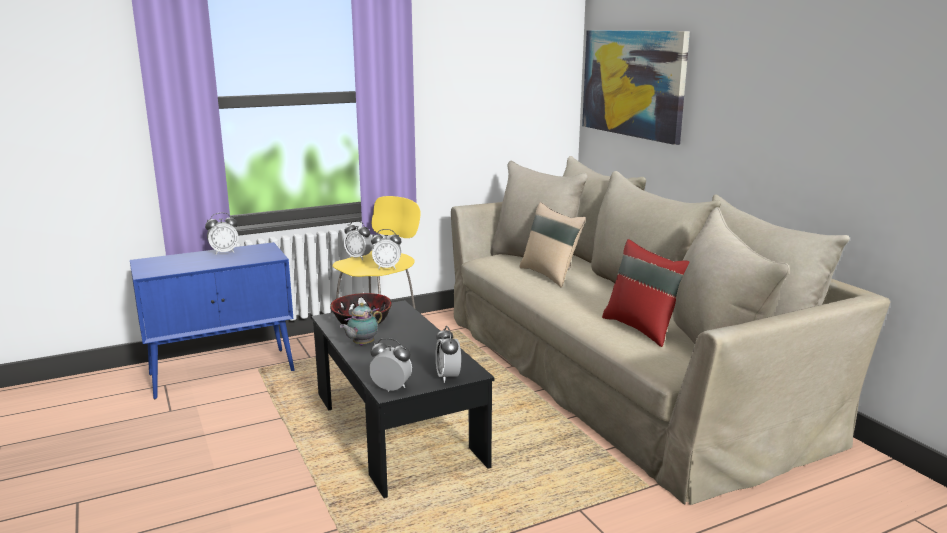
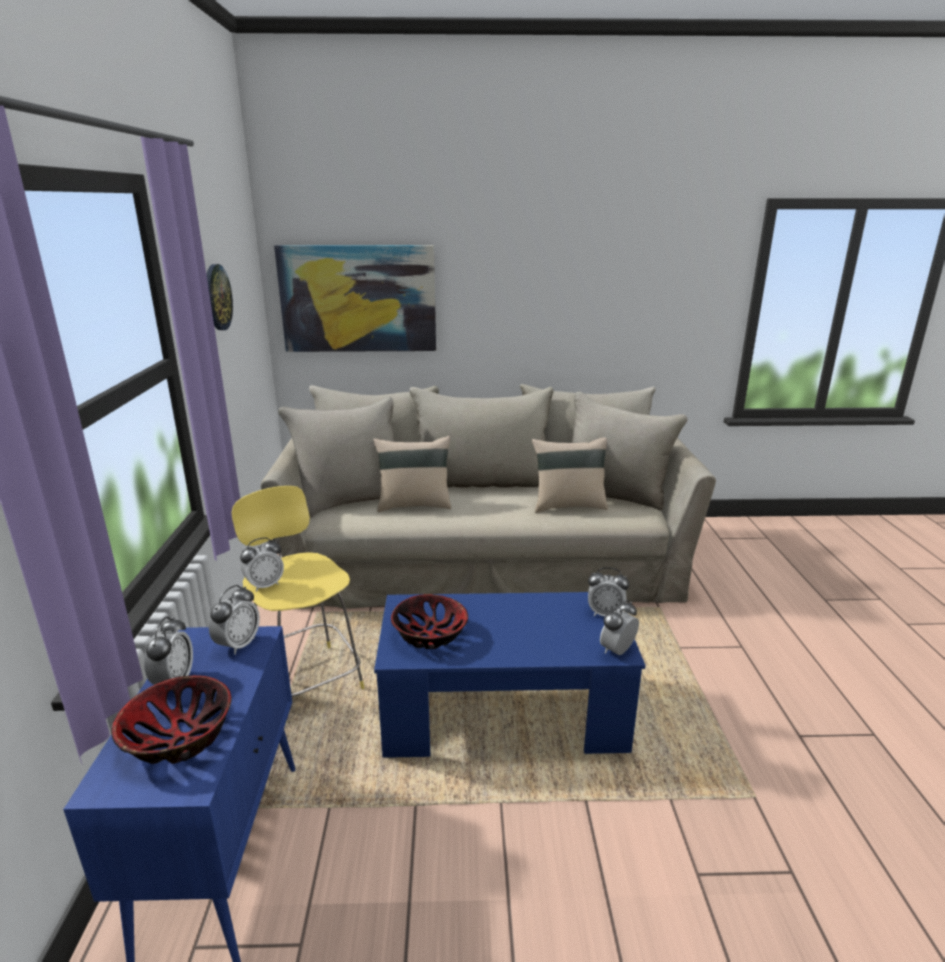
camera: 65 degrees left, 5 degrees up
black coffee table [311,300,494,498] -> blue coffee table [374,592,645,758]
teapot [340,303,382,346] -> none
alarm clock [371,229,402,269] -> alarm clock moved to [209,585,260,655]
red pillow [602,239,689,347] -> beige pillow [532,437,608,513]
none -> bowl [111,675,232,764]
none -> wall clock [206,264,233,330]

